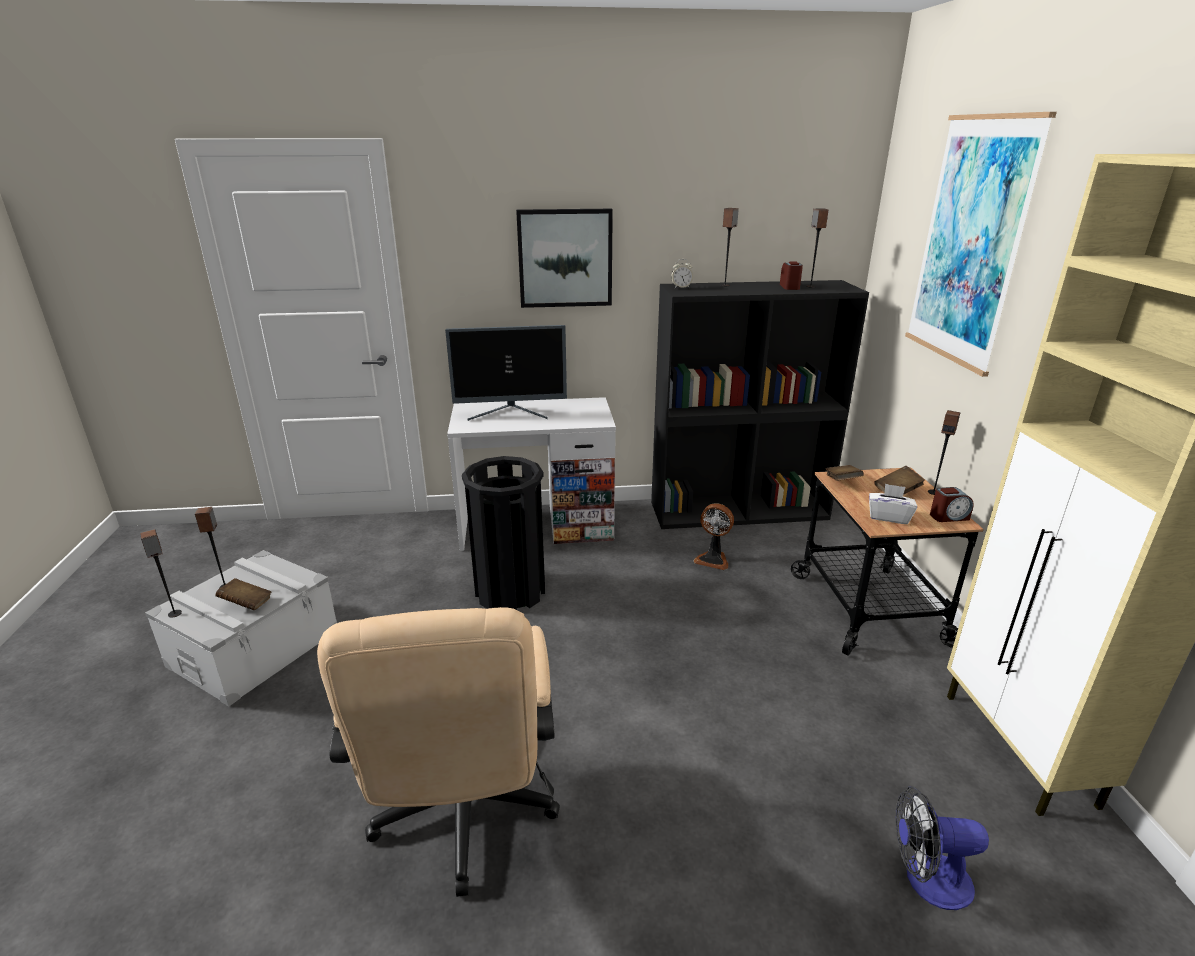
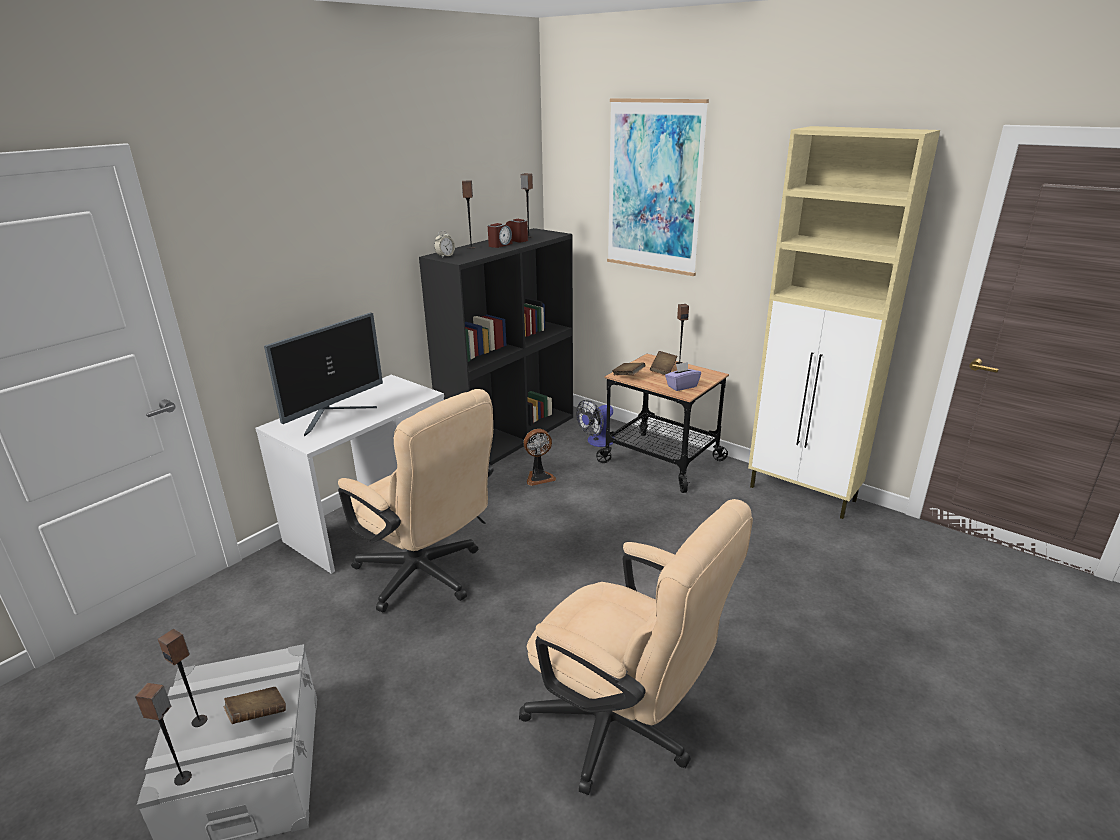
camera: 45 degrees left, 0 degrees up
black trash can [462,456,545,610] -> beige office chair [338,389,493,612]
picture [516,209,613,308] -> none
white tissue box [869,484,917,524] -> purple tissue box [665,362,701,391]
fan [895,786,989,910] -> fan moved to [576,400,614,447]
alarm clock [930,487,974,522] -> alarm clock moved to [488,223,512,248]

